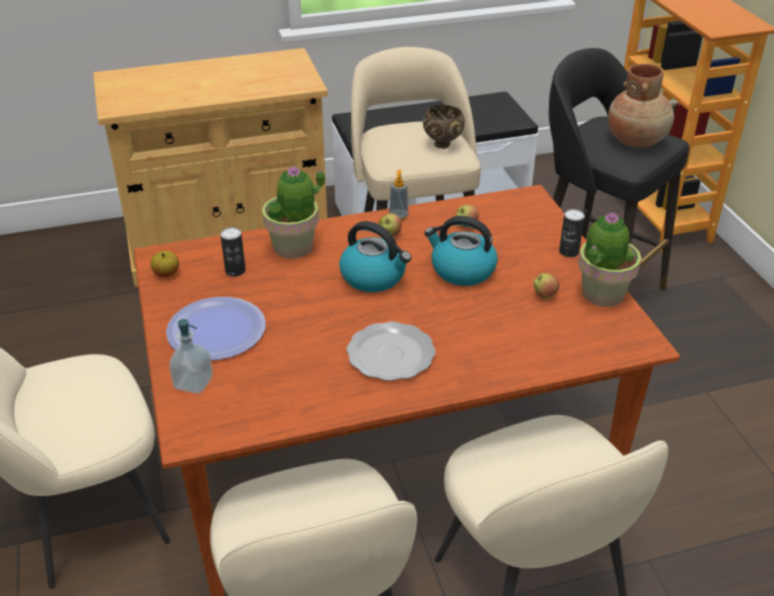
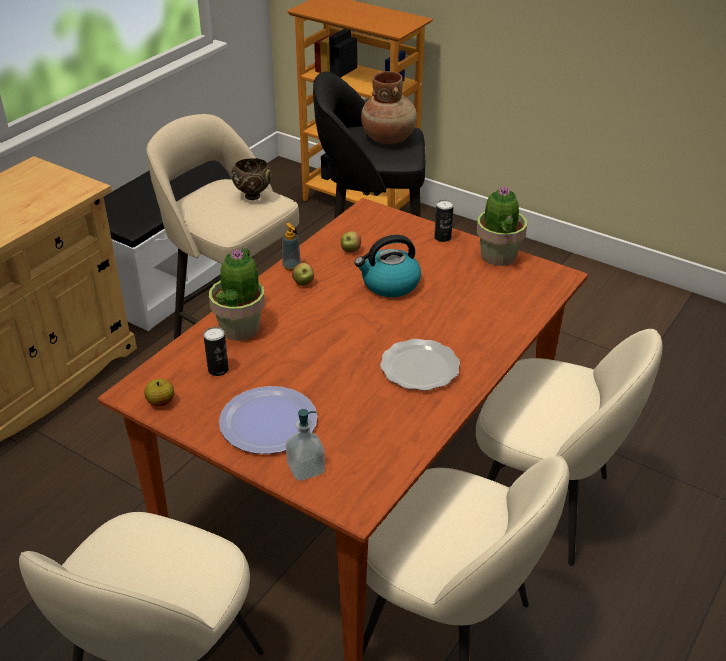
camera: 40 degrees left, 0 degrees up
kettle [339,221,411,292] -> none
apple [534,273,559,299] -> none

